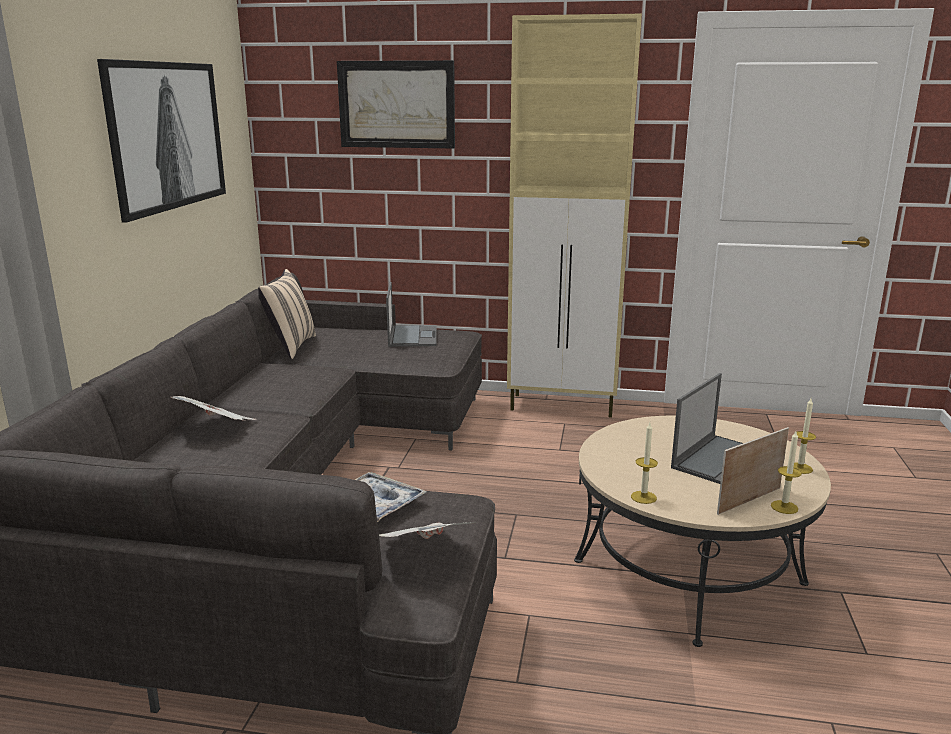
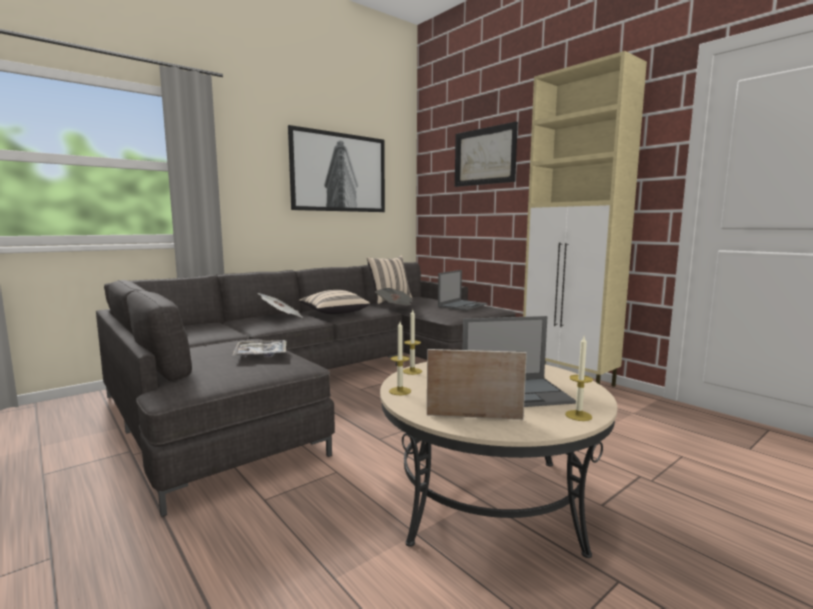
camera: 40 degrees right, 10 degrees down
newspaper [379,522,476,539] -> newspaper moved to [375,288,413,305]
candle [771,431,802,514] -> candle moved to [403,310,422,375]
none -> beige pillow [299,290,370,314]

